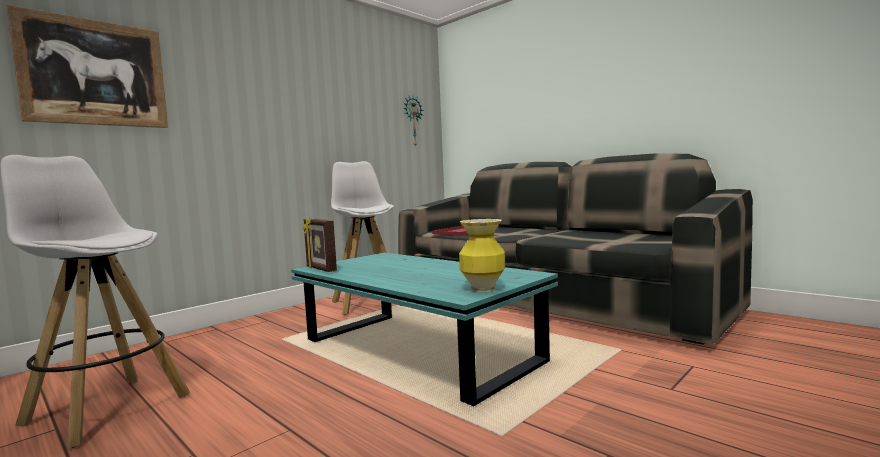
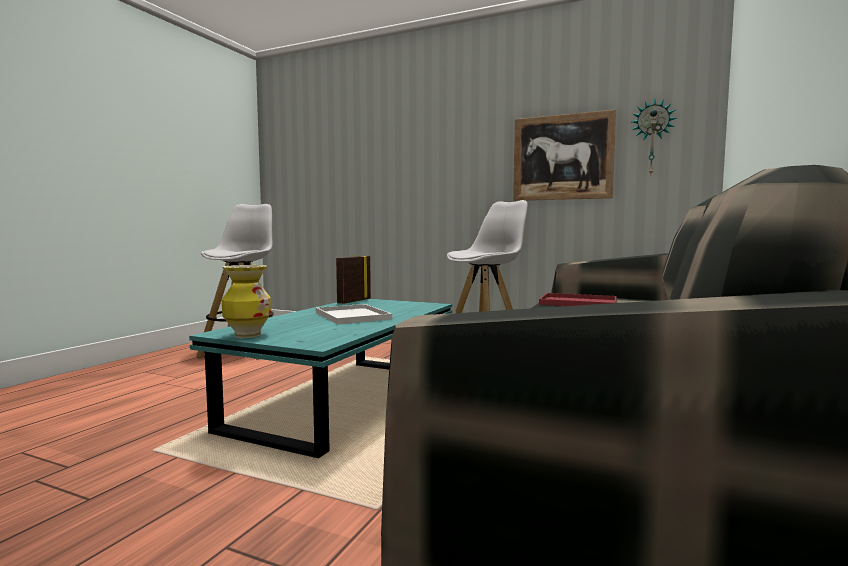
camera: 70 degrees right, 0 degrees up
picture [6,4,168,128] -> picture moved to [513,110,616,201]
none -> white tray [316,304,392,324]

